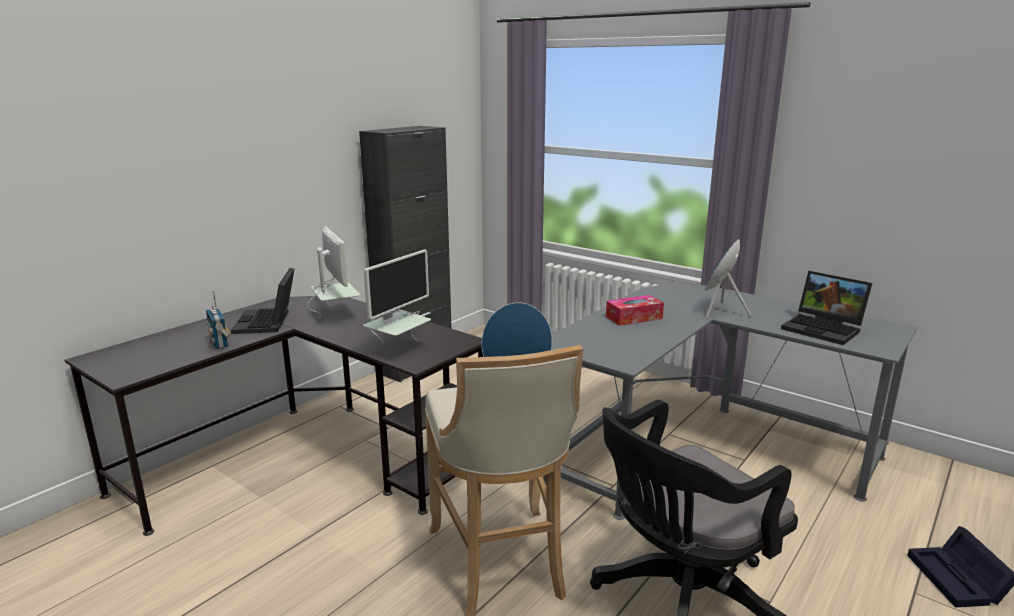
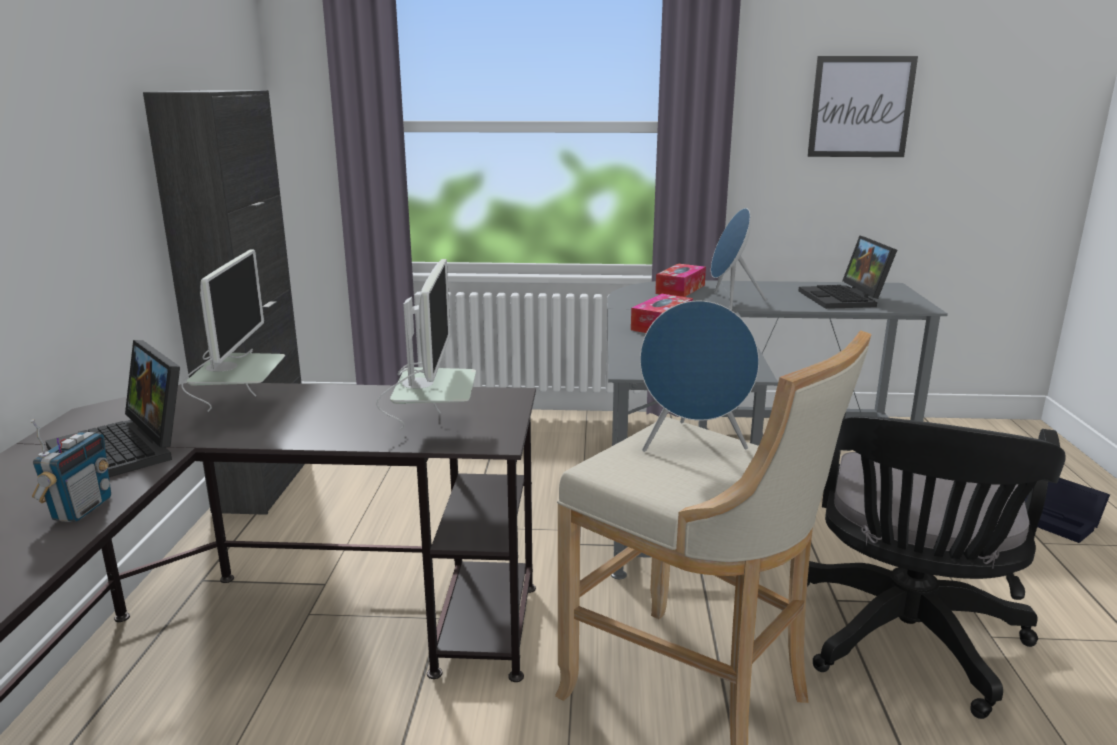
camera: 35 degrees left, 0 degrees up
radio [206,291,232,349] -> radio turned 105 degrees counterclockwise [31,419,111,522]
monitor [307,226,360,318] -> monitor turned 60 degrees clockwise [181,249,285,412]
laptop [781,271,872,345] -> laptop turned 75 degrees clockwise [799,235,897,309]
none -> tissue box [655,264,706,297]
none -> picture [807,56,918,157]

